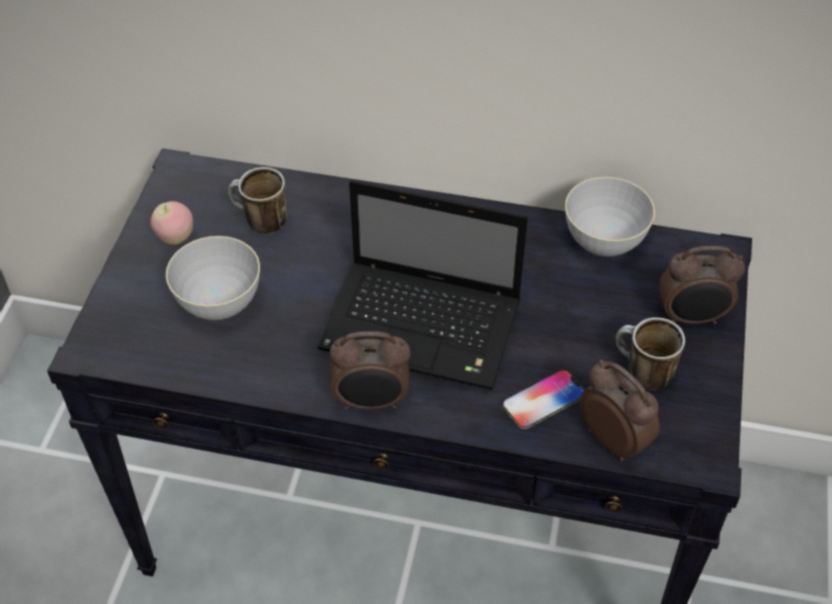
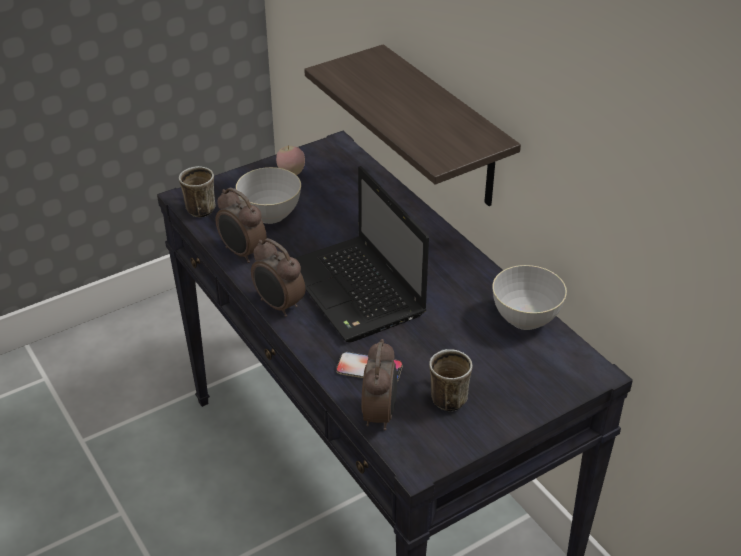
camera: 45 degrees right, 10 degrees down
mug [228,167,287,235] -> mug moved to [179,166,216,217]
alarm clock [659,246,745,324] -> alarm clock moved to [216,188,267,263]
none -> shelf [304,44,521,206]

